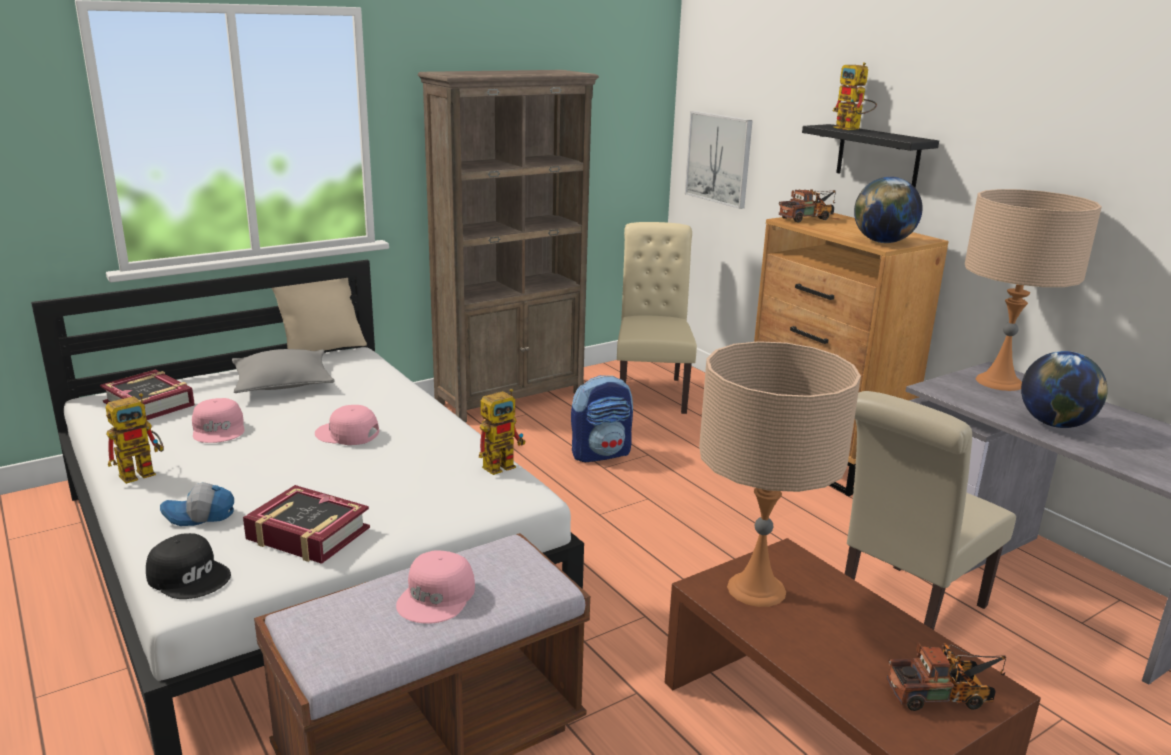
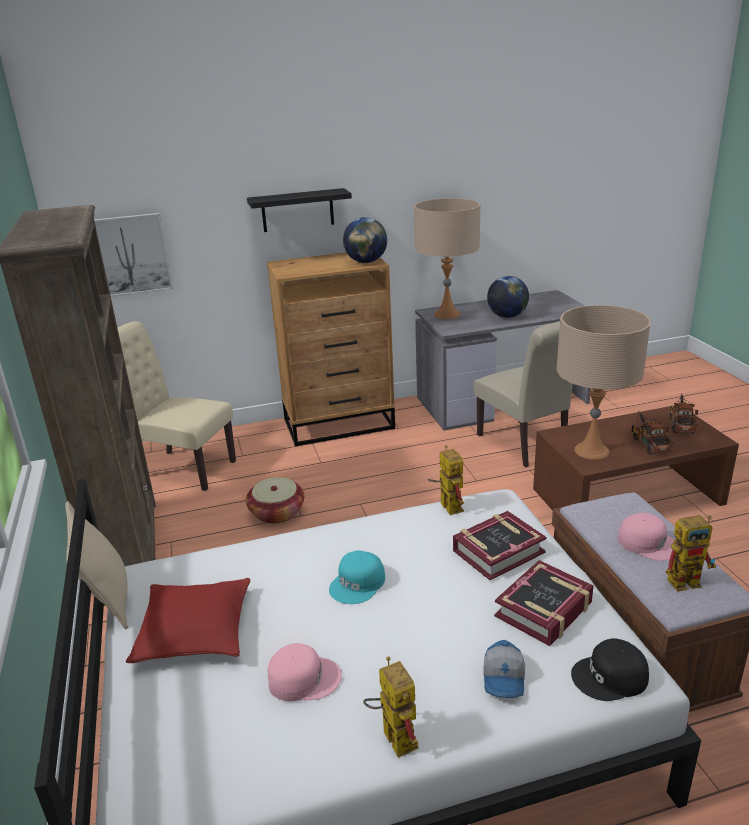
camera: 70 degrees left, 5 degrees up
book [100,370,195,421] -> book moved to [453,511,547,580]
black cap [146,533,231,599] -> black cap turned 150 degrees counterclockwise [571,638,649,701]
grey pillow [232,349,335,393] -> red pillow [126,578,250,663]
pink cap [315,405,379,445] -> turquoise cap [329,551,385,604]
backpack [571,375,633,462] -> basket [246,477,304,524]
toy truck [779,189,836,223] -> toy truck moved to [631,411,674,455]
toy robot [833,62,877,130] -> toy robot moved to [666,515,716,592]

